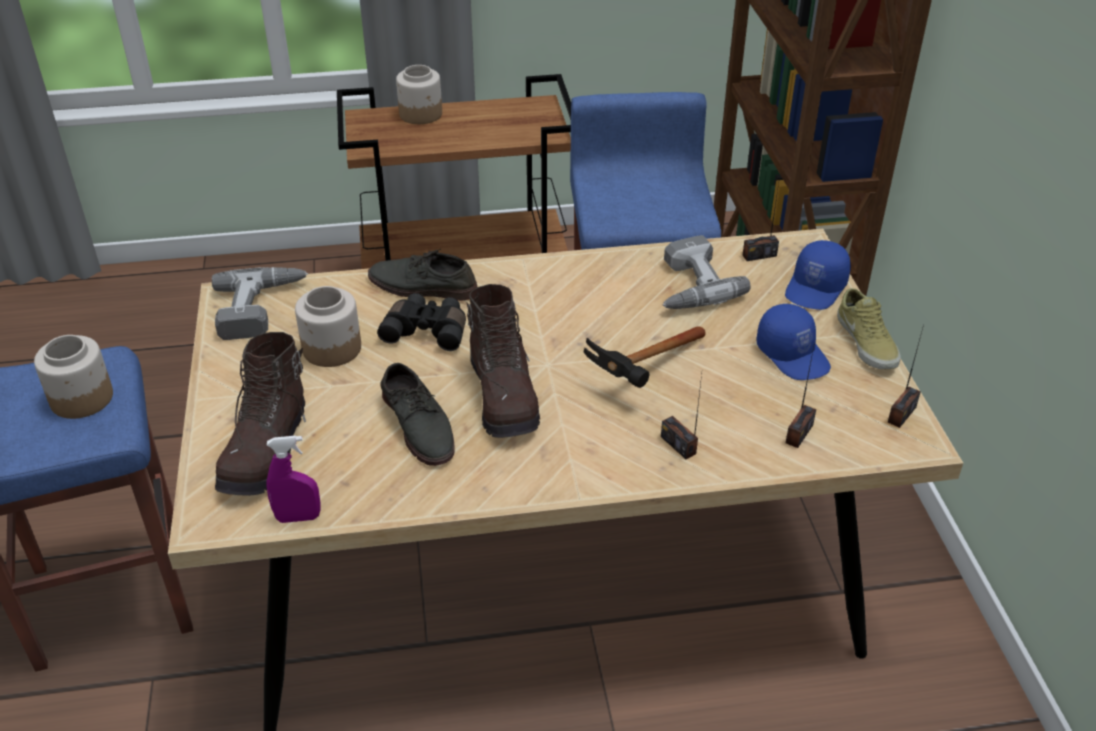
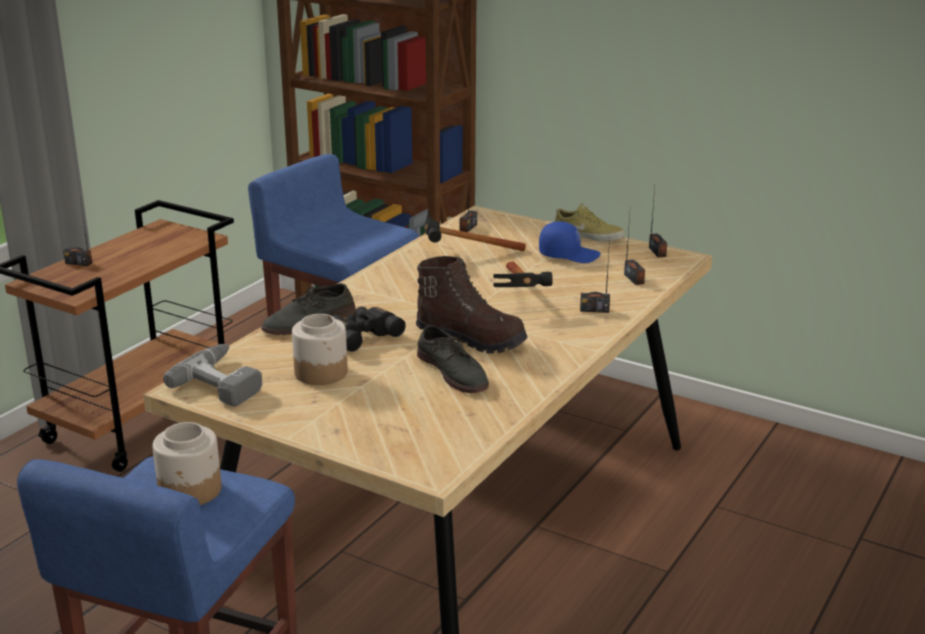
camera: 50 degrees left, 15 degrees down
brown boot [215,332,306,496] -> none
purple spray bottle [267,435,321,523] -> none
grey shoe [380,363,455,466] -> grey shoe turned 45 degrees clockwise [417,325,489,393]
jar [396,65,442,124] -> radio [63,198,92,266]
power drill [663,235,751,309] -> hammer [424,212,526,251]
blue cap [785,240,851,310] -> none

